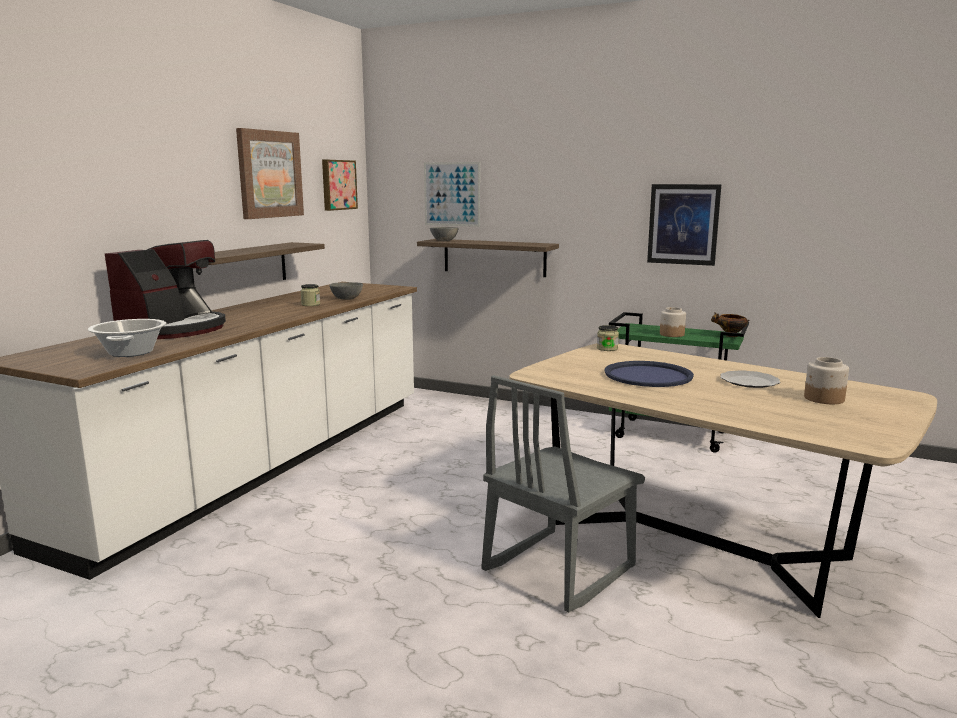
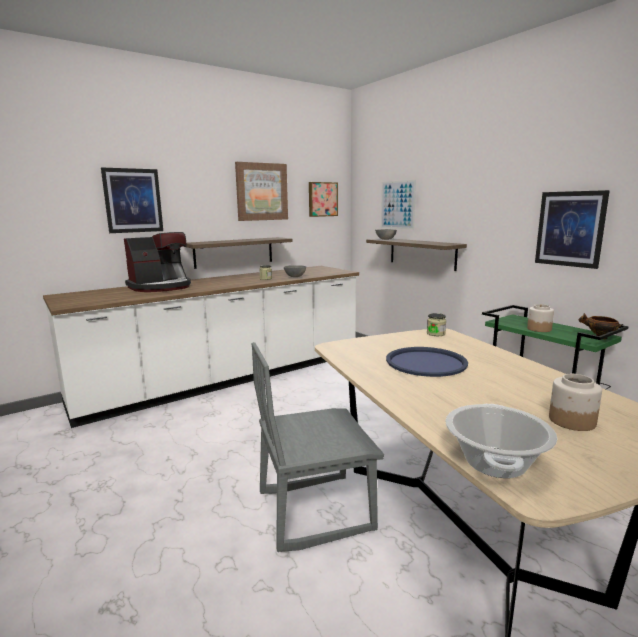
camera: 30 degrees right, 0 degrees up
cooking pot [88,319,166,357] -> cooking pot moved to [445,404,557,478]
plate [720,370,780,388] -> none
none -> picture [101,167,163,233]

